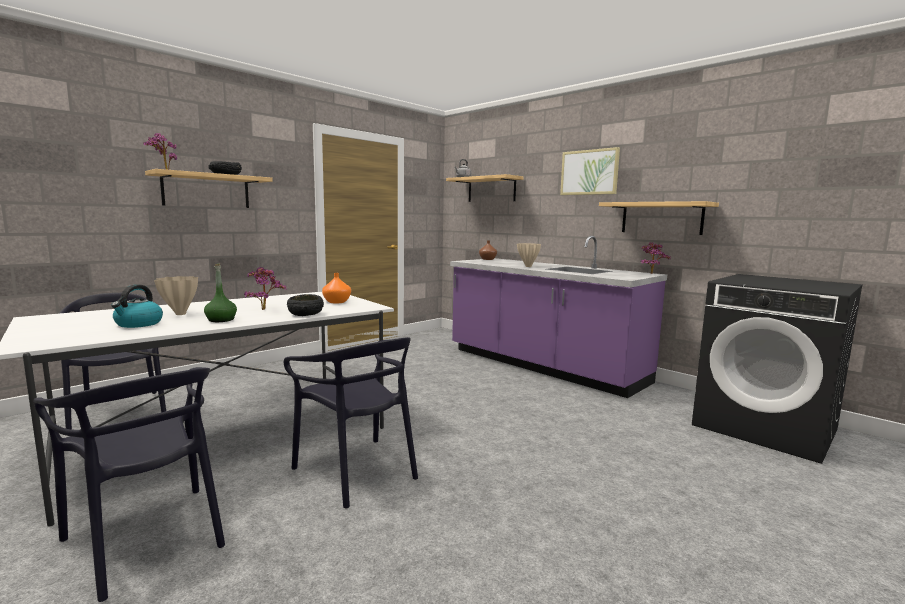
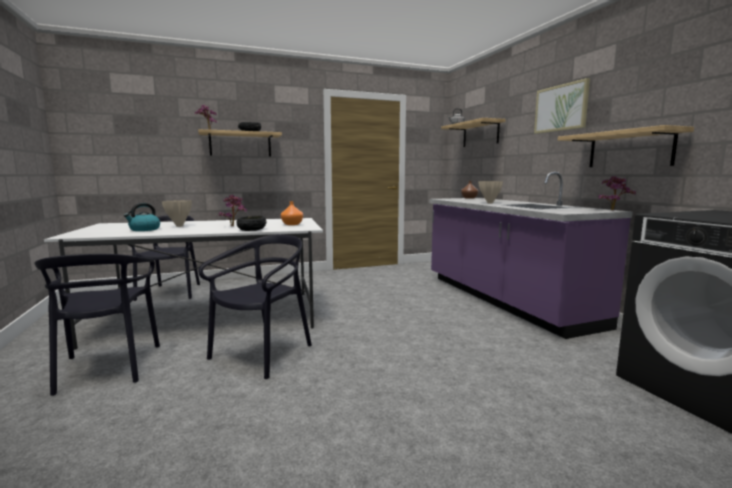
camera: 25 degrees right, 0 degrees up
green bottle [204,264,237,322] -> none
black chair [284,337,418,508] -> black chair turned 135 degrees counterclockwise [198,234,312,379]

